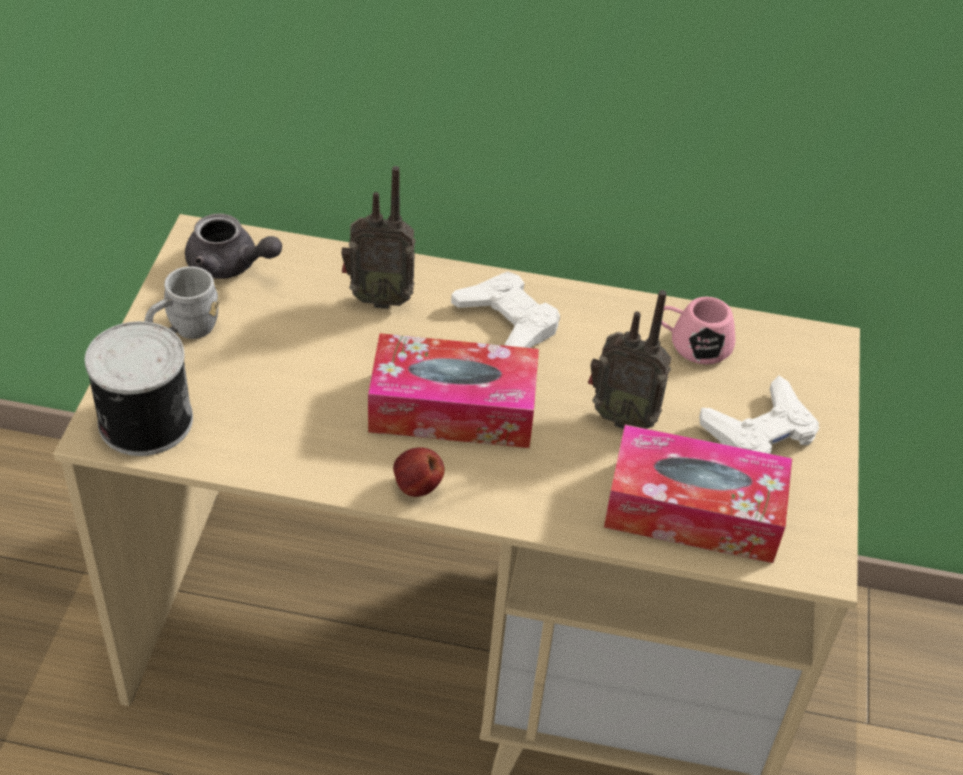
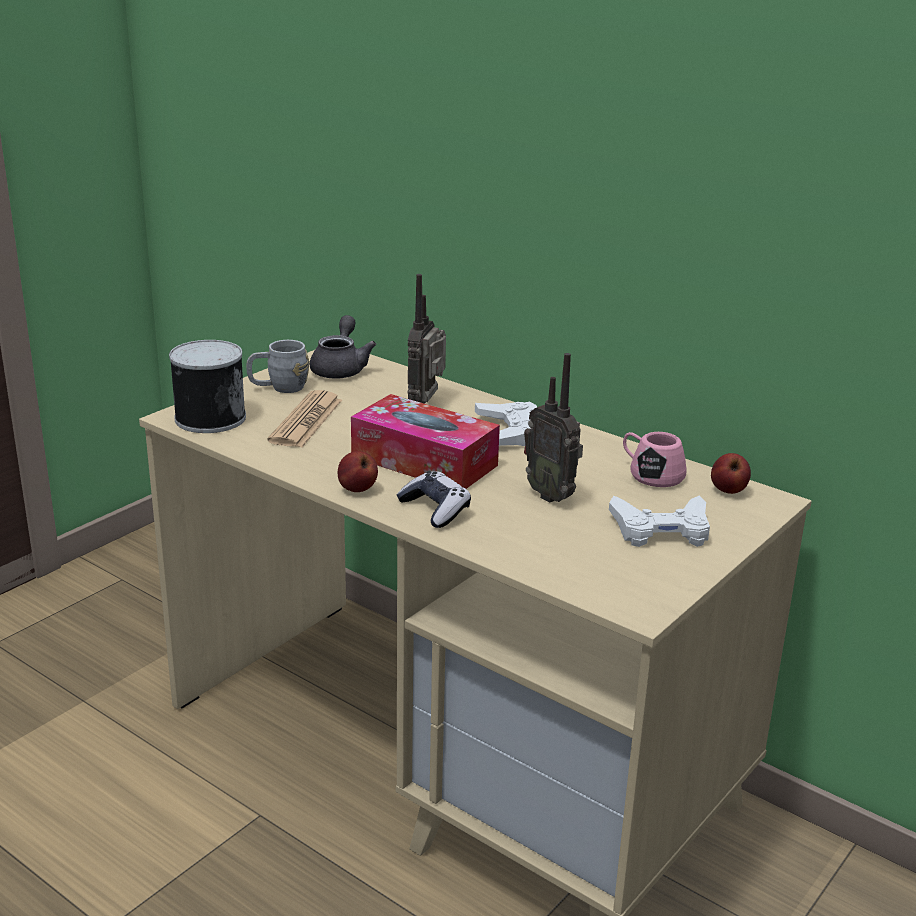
camera: 30 degrees right, 20 degrees down
grey teapot [185,214,282,279] -> grey teapot turned 135 degrees counterclockwise [310,315,376,379]
radio [341,166,416,309] -> radio turned 75 degrees clockwise [408,274,446,404]
tissue box [604,425,792,563] -> none
none -> newspaper [267,390,342,447]
none -> game controller [397,471,471,528]
none -> apple [711,453,751,494]

